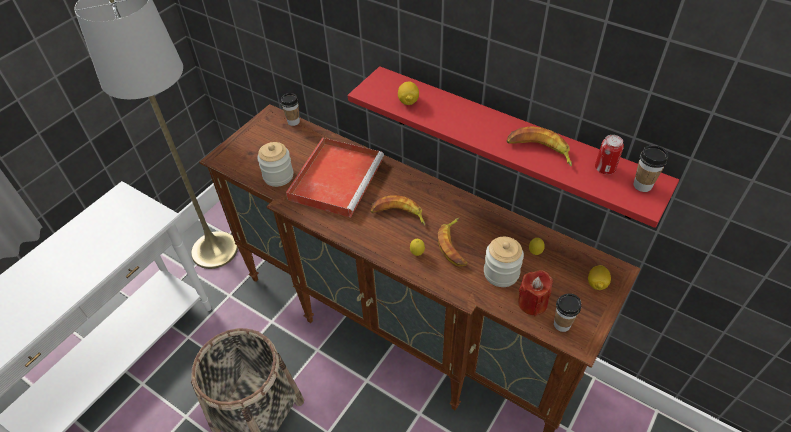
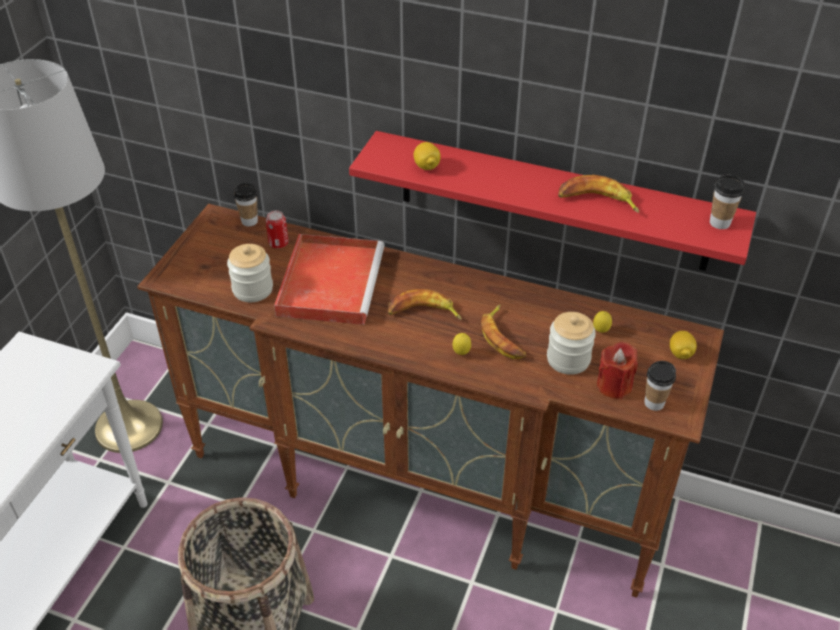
camera: 15 degrees left, 5 degrees down
can [595,135,624,174] -> can moved to [266,210,288,248]

